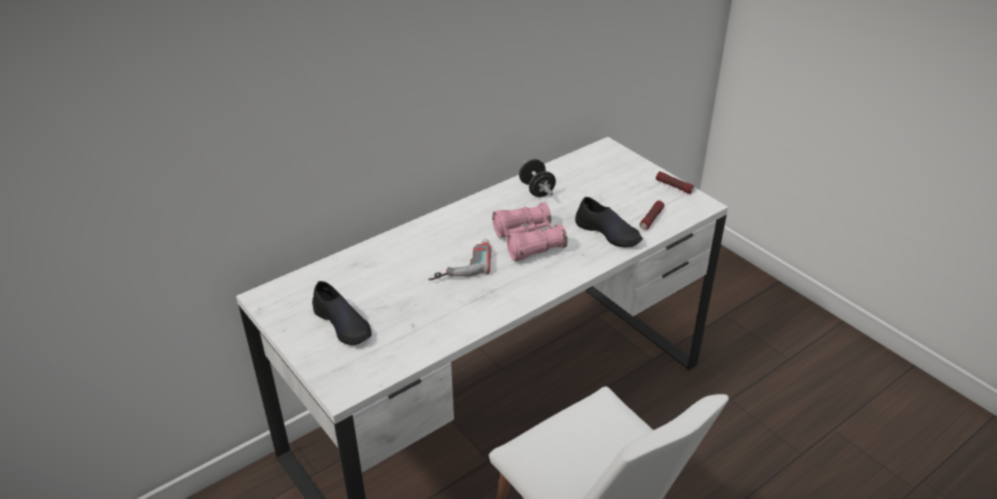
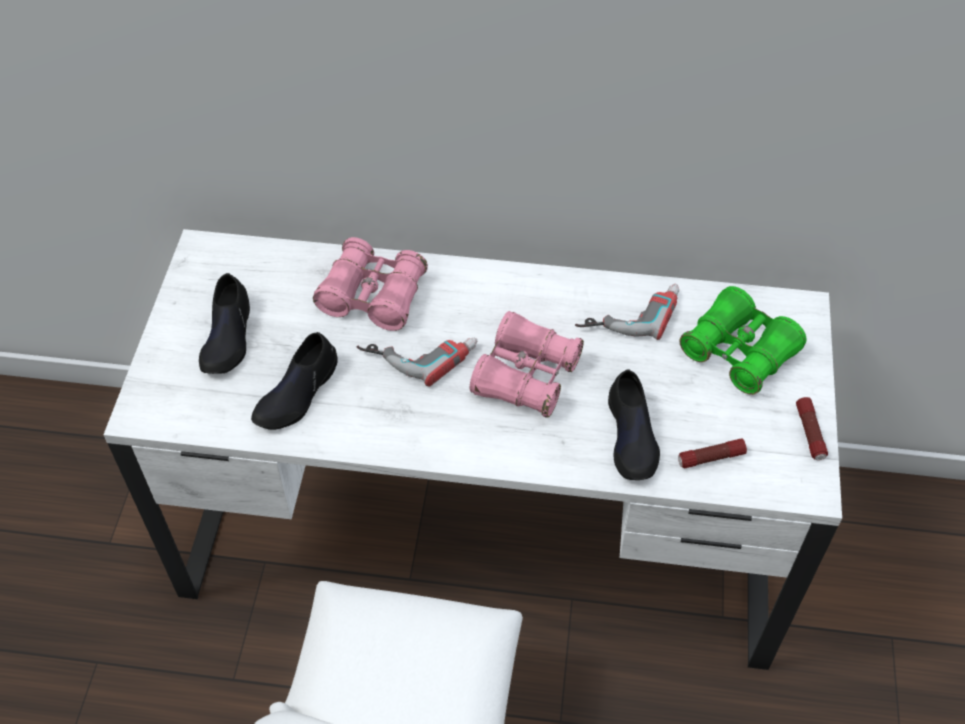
camera: 45 degrees right, 15 degrees up
black dumbbell [519,159,556,197] -> power drill [575,284,679,340]
none -> black shoe [251,332,338,430]
none -> pink binoculars [313,237,428,331]
none -> green binoculars [679,286,806,395]

